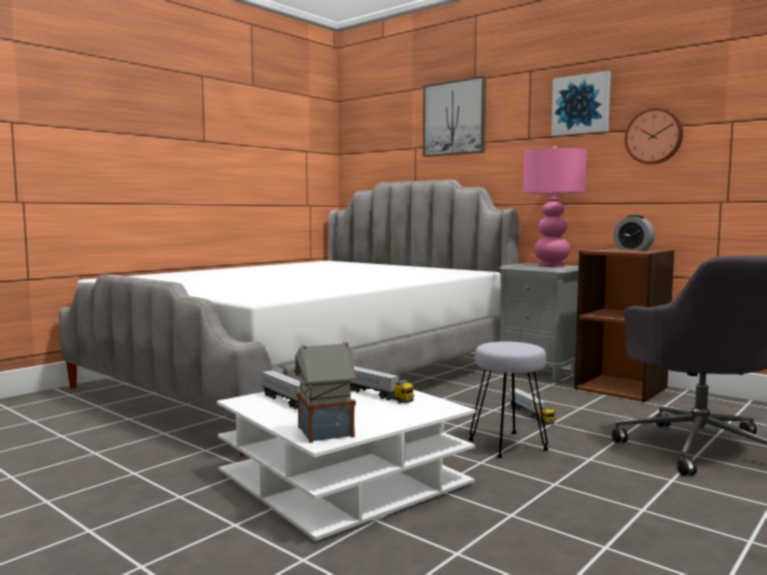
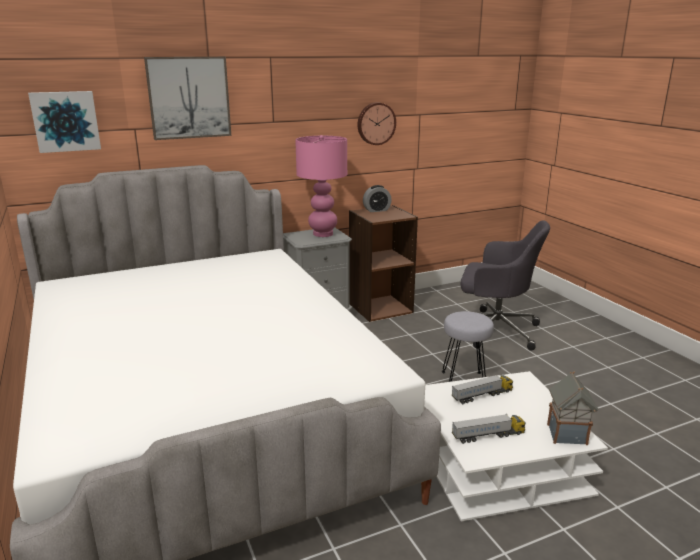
camera: 65 degrees left, 15 degrees up
toy truck [508,388,555,425] -> none
picture [551,71,611,136] -> picture moved to [28,91,101,153]

